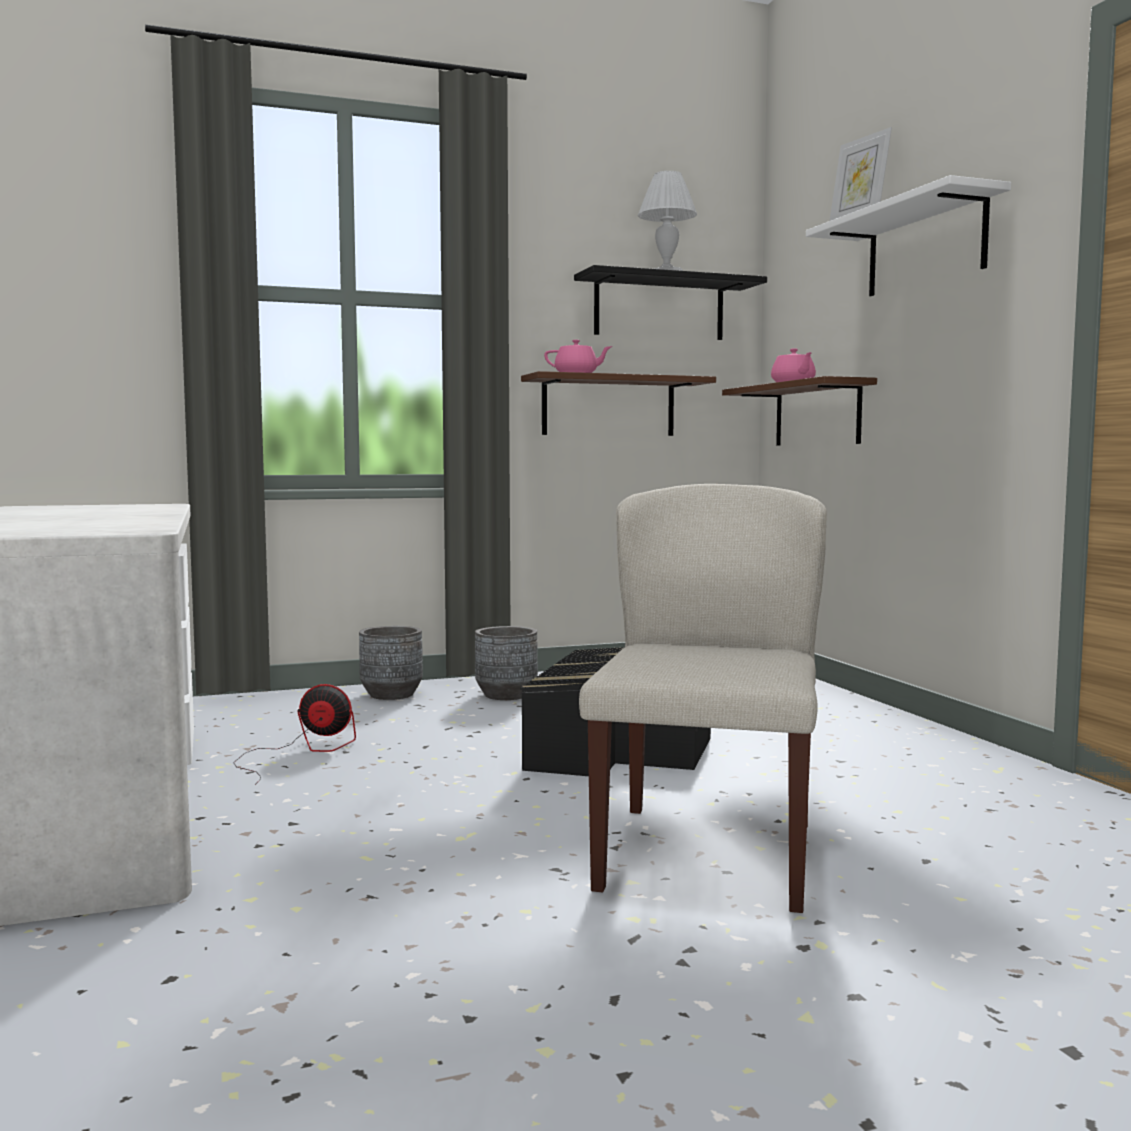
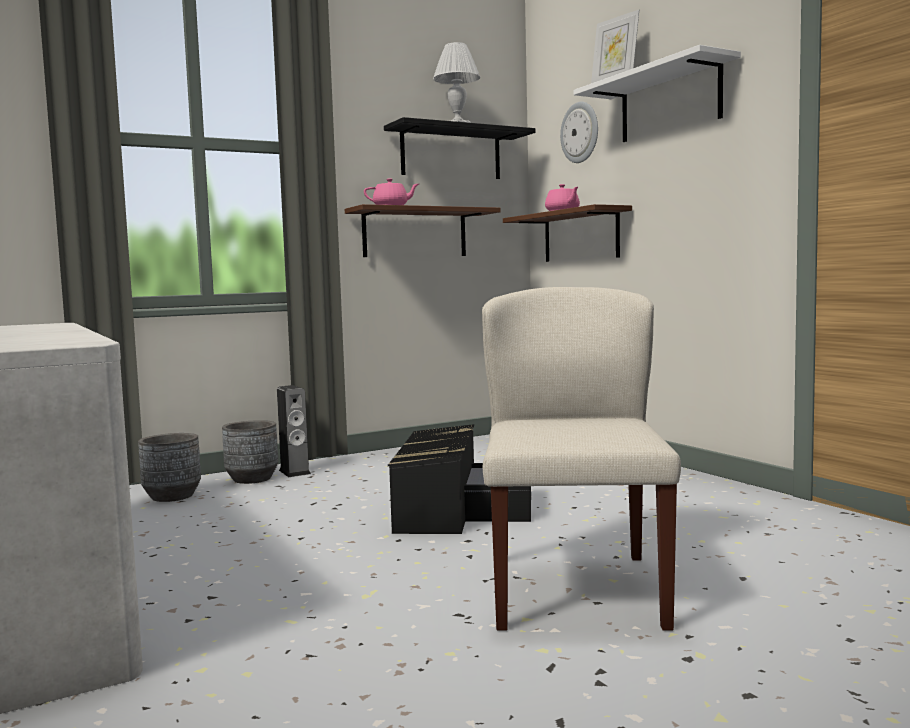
camera: 10 degrees left, 0 degrees up
fan [233,684,356,785] -> none
grey planter [475,626,538,700] -> grey planter moved to [138,433,201,502]
none -> speaker [277,385,311,477]
none -> wall clock [560,102,598,163]

